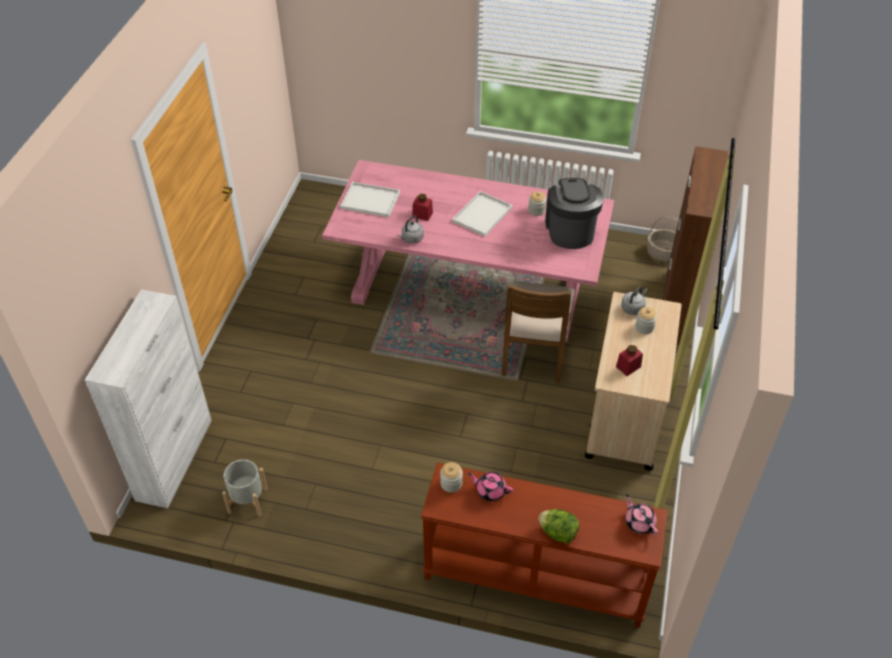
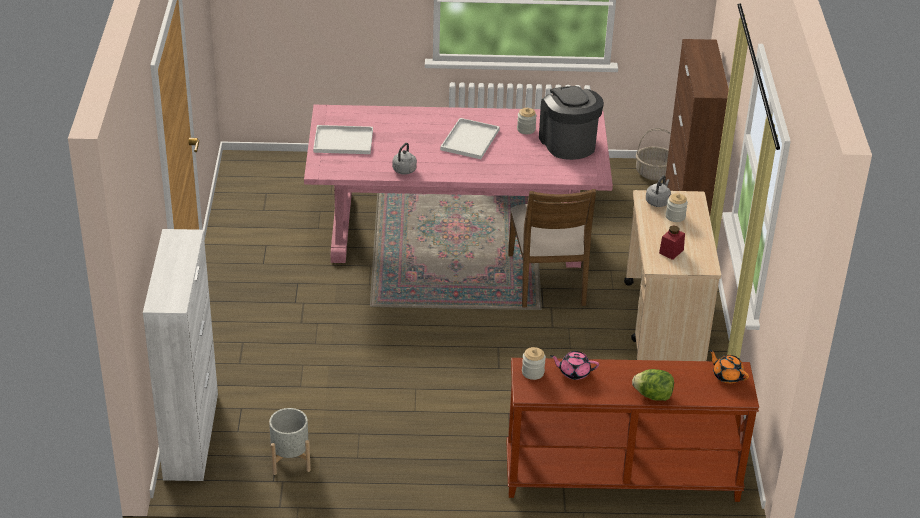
camera: 15 degrees left, 10 degrees down
red jar [412,194,433,221] -> none
pink teapot [626,494,658,535] -> orange teapot [709,350,749,383]

